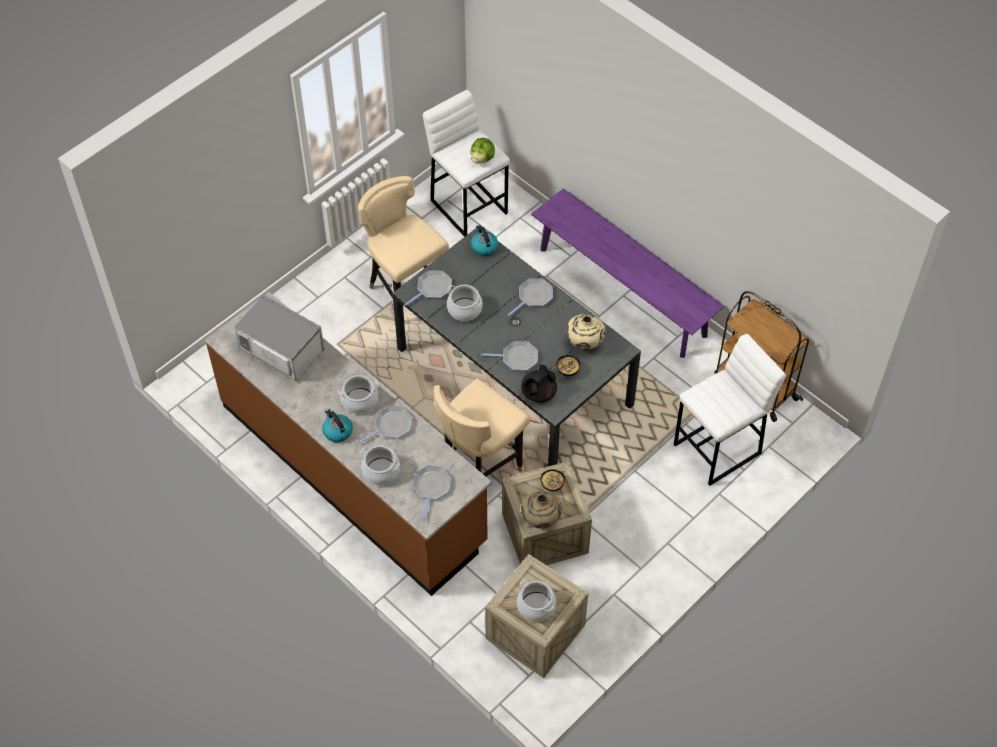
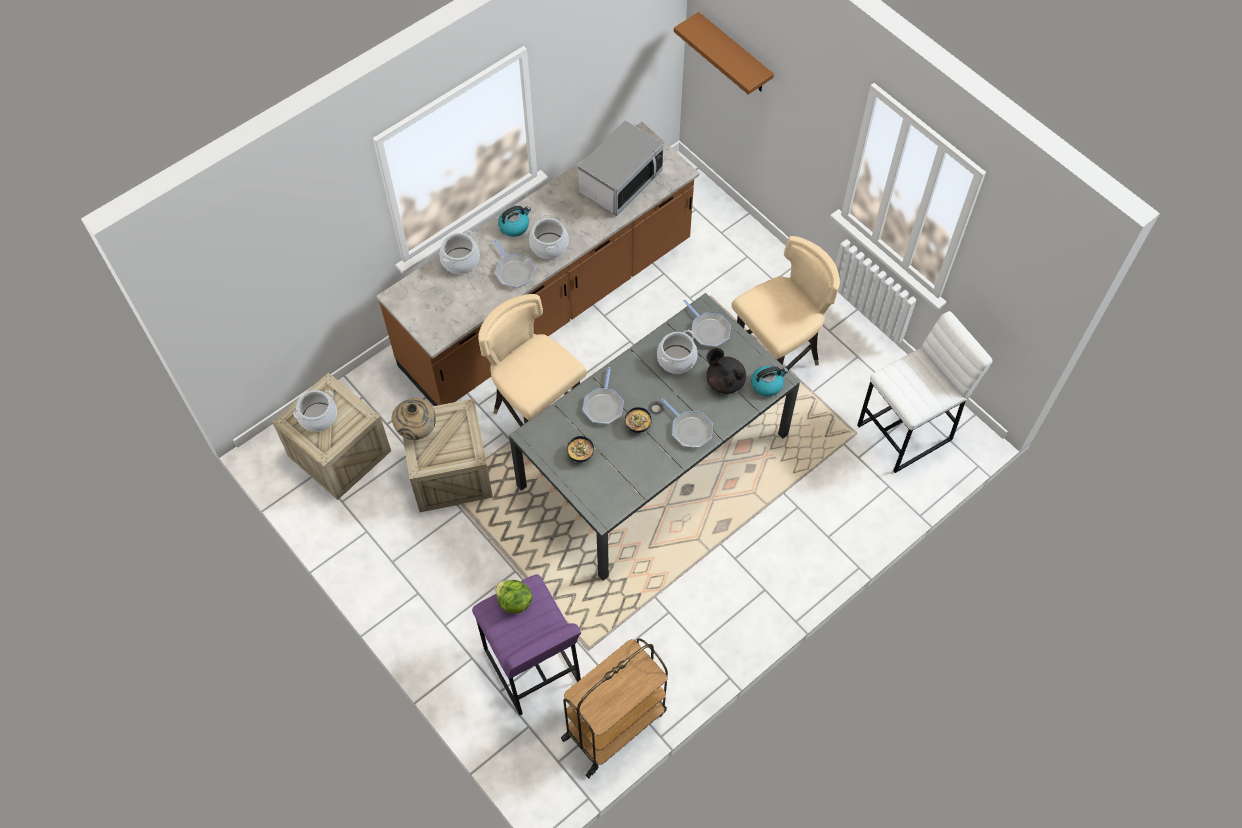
camera: 95 degrees right, 5 degrees up
frying pan [412,465,452,520] -> none
lettuce [471,138,495,163] -> lettuce moved to [495,580,532,613]
black teapot [521,365,557,402] -> black teapot moved to [706,348,746,394]
purple bench [531,188,724,358] -> none
bowl [540,469,565,492] -> bowl moved to [625,407,652,433]
beige vase [566,314,605,350] -> none
white stool [674,334,786,486] -> purple stool [472,574,581,715]
none -> brown shelf [674,12,774,95]

